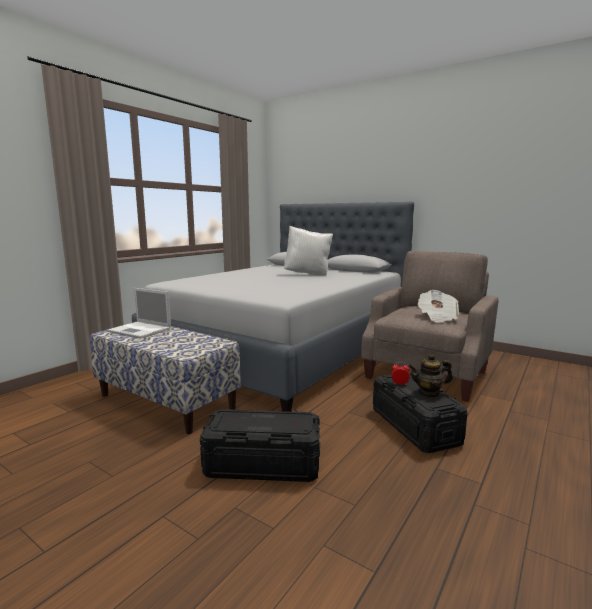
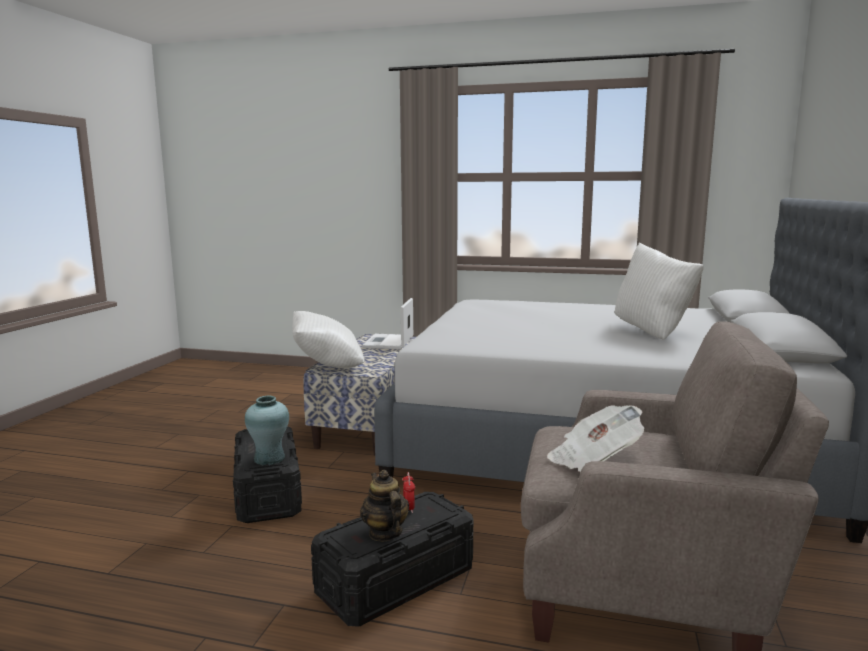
camera: 70 degrees right, 0 degrees up
none -> turquoise vase [245,396,289,465]
none -> white pillow [292,311,364,368]

